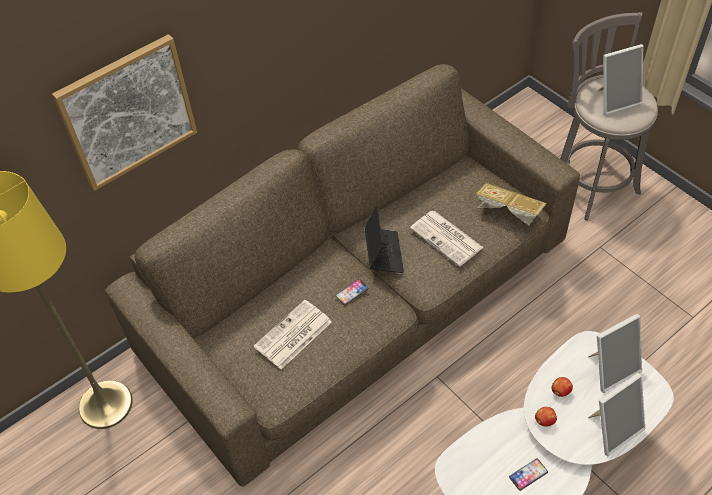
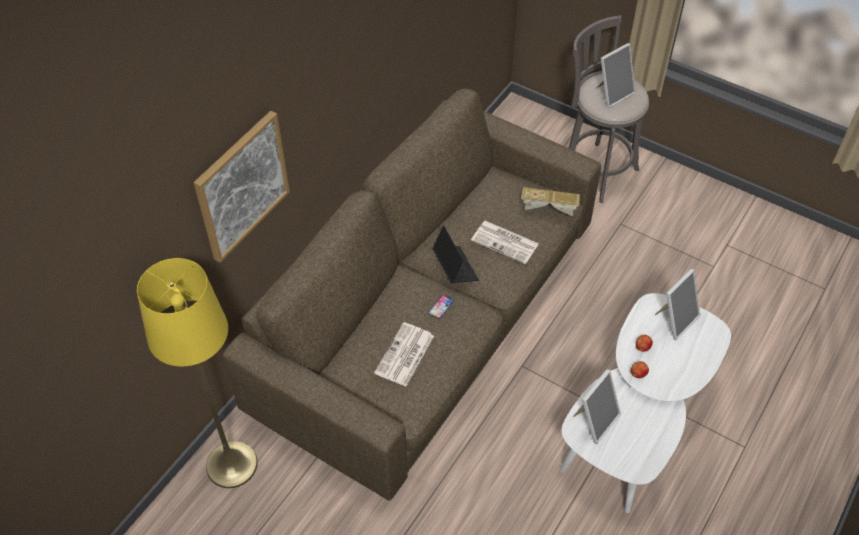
camera: 20 degrees left, 0 degrees up
phone [509,458,548,491] -> none
picture frame [588,373,645,456] -> picture frame moved to [573,369,621,444]

